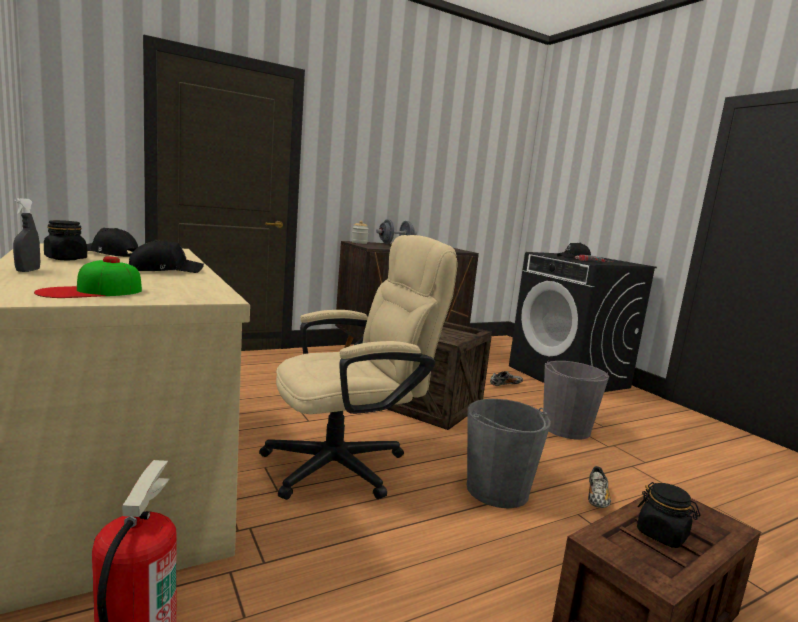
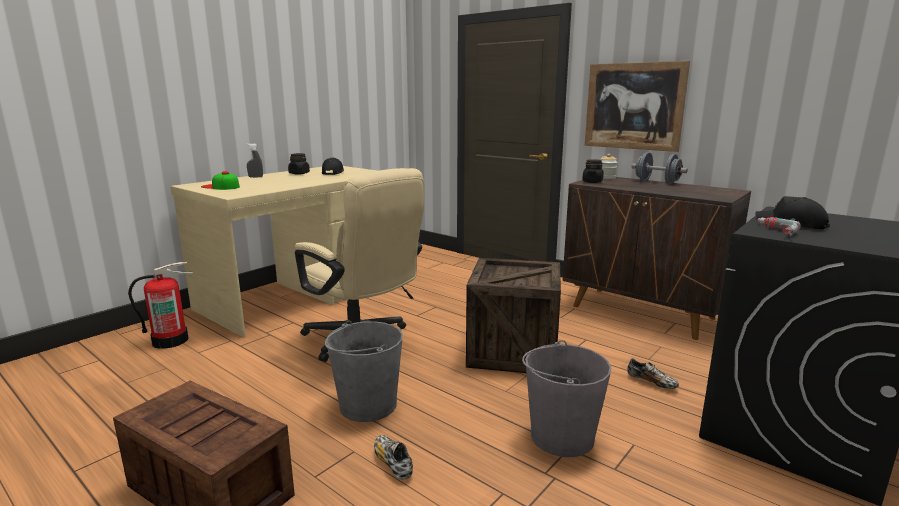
camera: 70 degrees right, 5 degrees up
black cap [129,240,204,273] -> none
shoe [588,466,611,508] -> shoe turned 60 degrees clockwise [374,435,413,480]
black jar [637,482,700,548] -> black jar moved to [582,159,604,183]
none -> picture [585,61,690,152]

